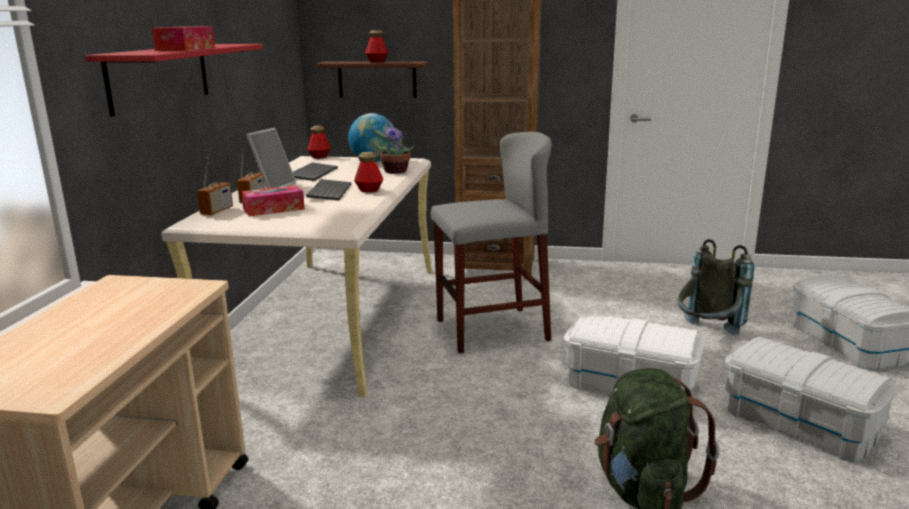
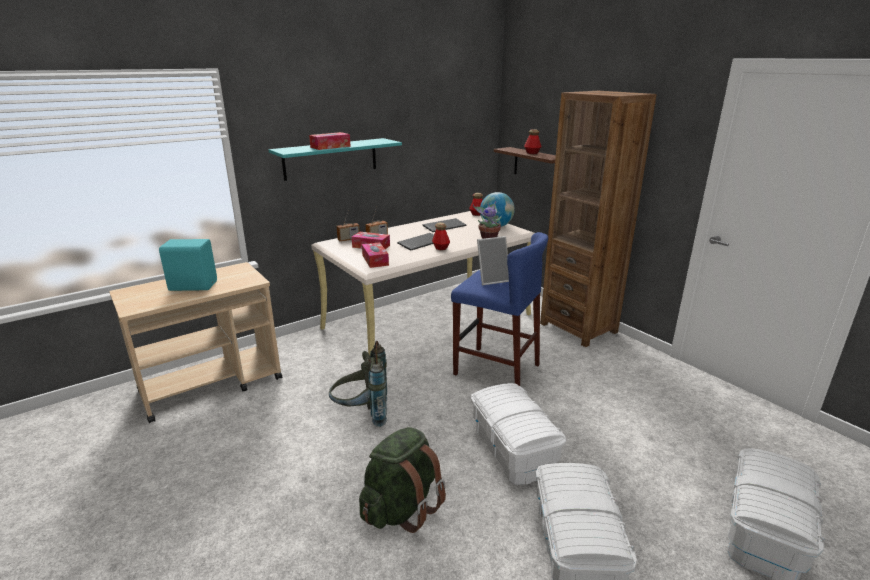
camera: 45 degrees right, 5 degrees up
red shelf [85,44,263,116] -> turquoise shelf [269,138,402,181]
picture frame [246,128,296,188] -> picture frame moved to [477,236,509,285]
grey stool [431,132,552,354] -> blue stool [451,232,548,386]
grey backpack [678,239,754,335] -> grey backpack moved to [329,341,387,427]
none -> turquoise speaker [159,239,217,291]
none -> tissue box [362,242,389,268]

